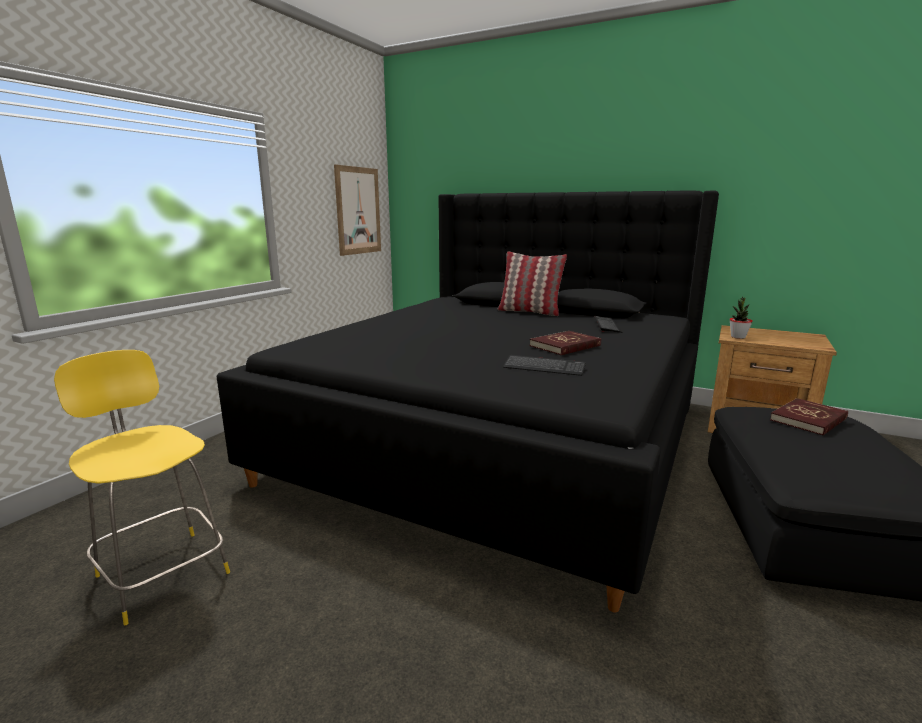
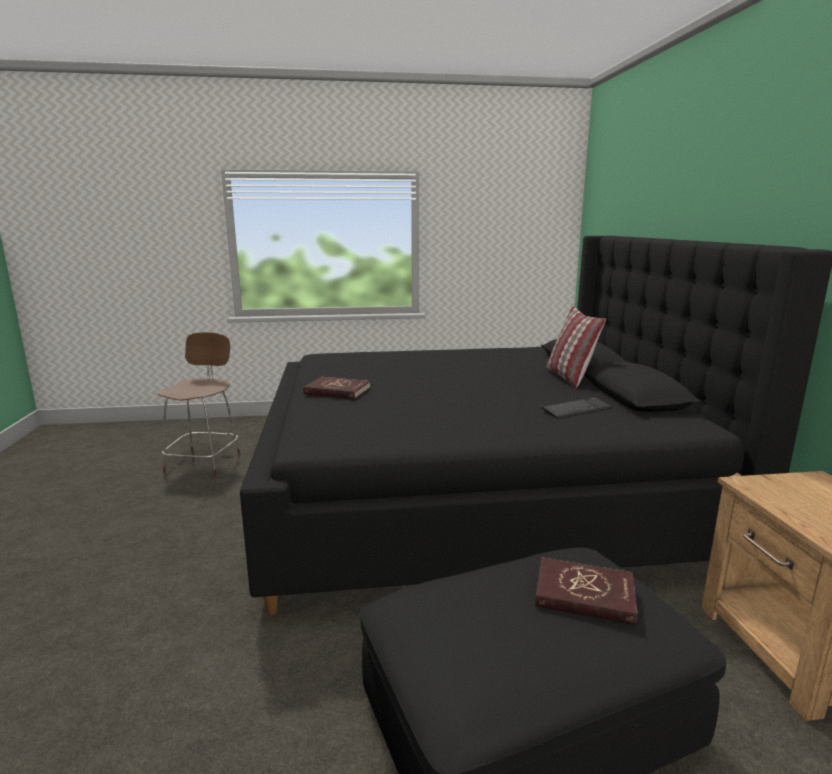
camera: 55 degrees right, 0 degrees up
yellow chair [54,350,230,626] -> brown chair [158,332,240,477]
picture [334,165,381,256] -> none
keyboard [503,355,586,376] -> none
red book [530,331,601,355] -> red book moved to [303,377,370,399]
potted plant [729,296,753,339] -> none

